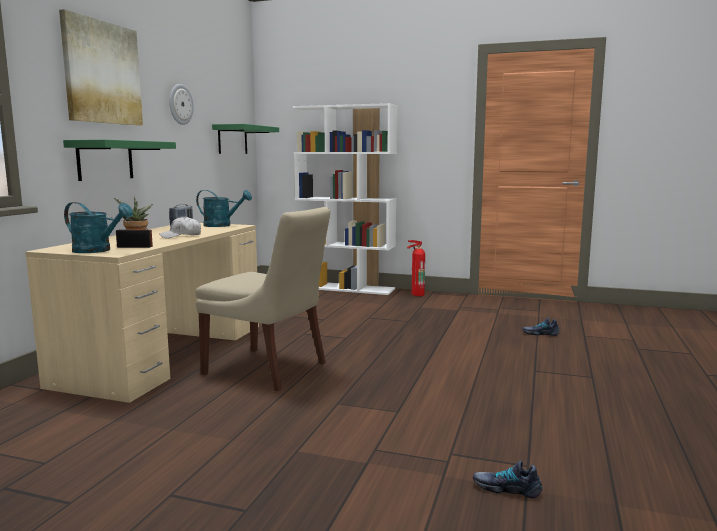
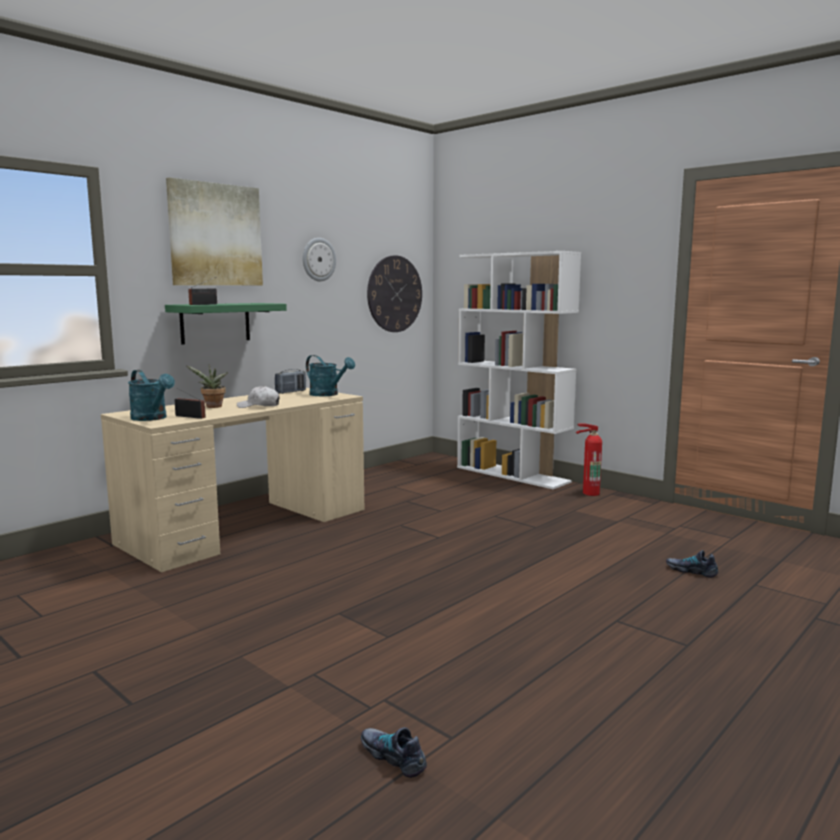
camera: 25 degrees right, 0 degrees up
beige chair [195,207,330,391] -> none
green shelf [212,124,279,154] -> wall clock [367,255,422,332]
none -> radio [188,277,217,305]

